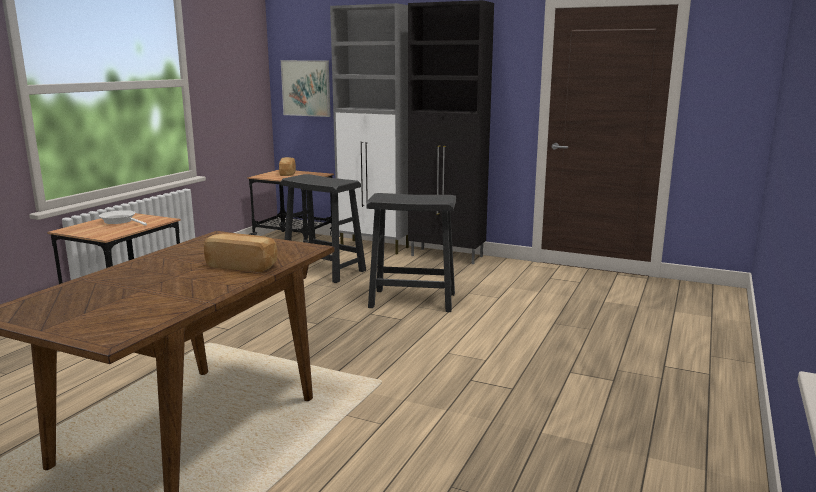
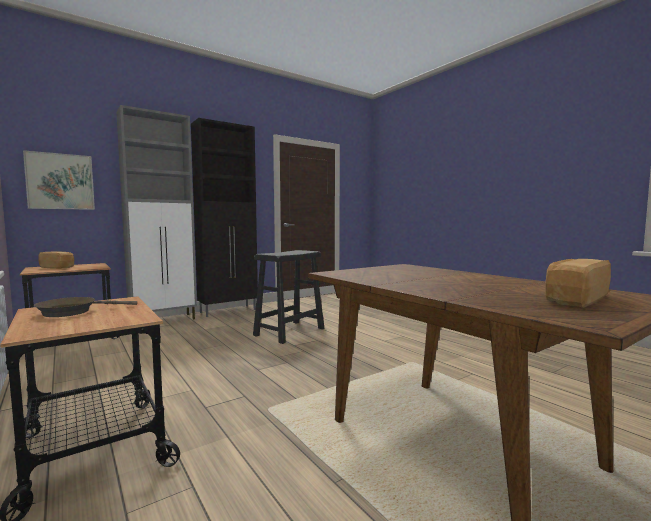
camera: 60 degrees left, 10 degrees down
white frying pan [99,210,147,226] -> brown frying pan [34,297,137,317]
bread [204,233,277,272] -> bread moved to [545,259,611,308]
black stool [281,174,366,283] -> none

